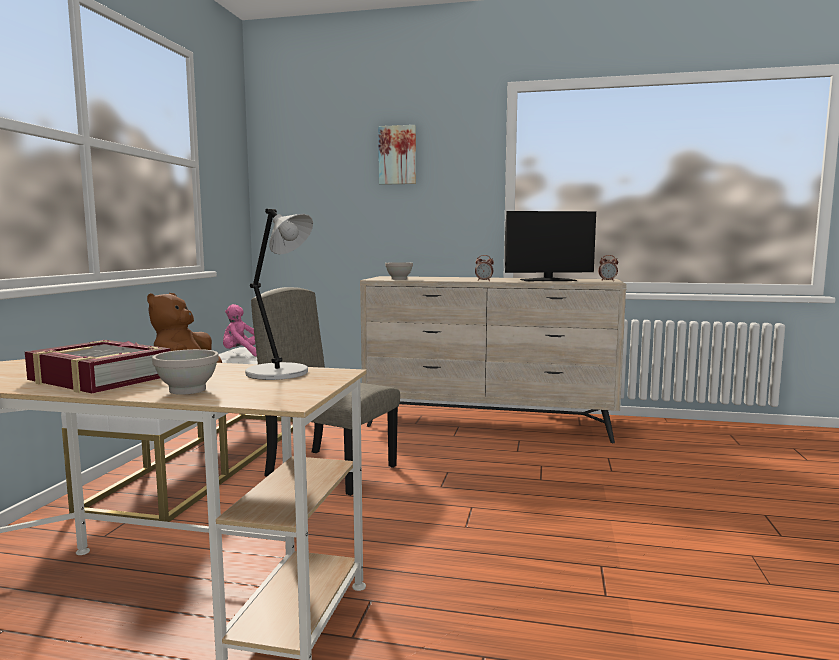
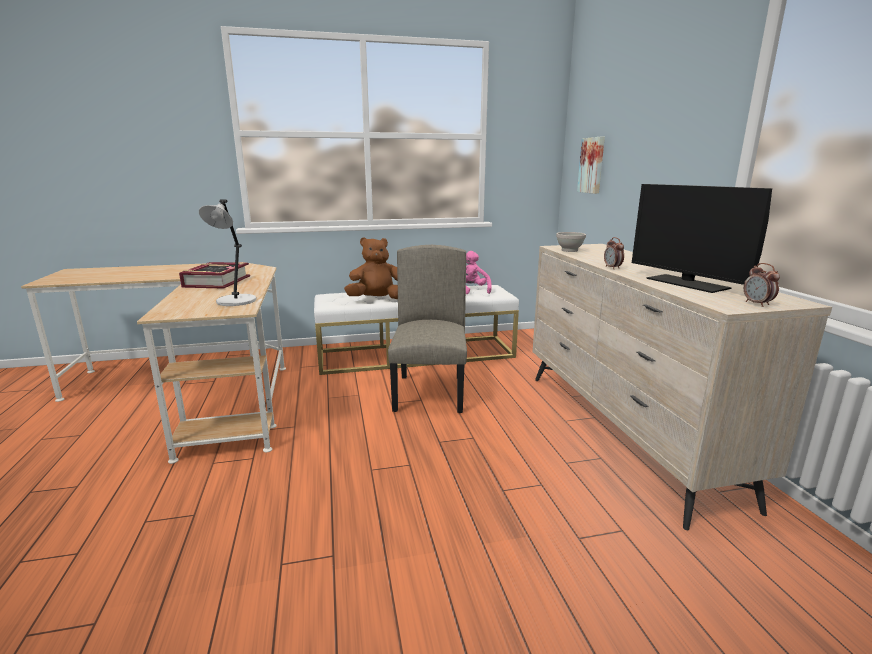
camera: 65 degrees right, 10 degrees up
white bowl [152,349,219,395] -> none
picture [378,125,416,185] -> picture moved to [577,137,605,194]

